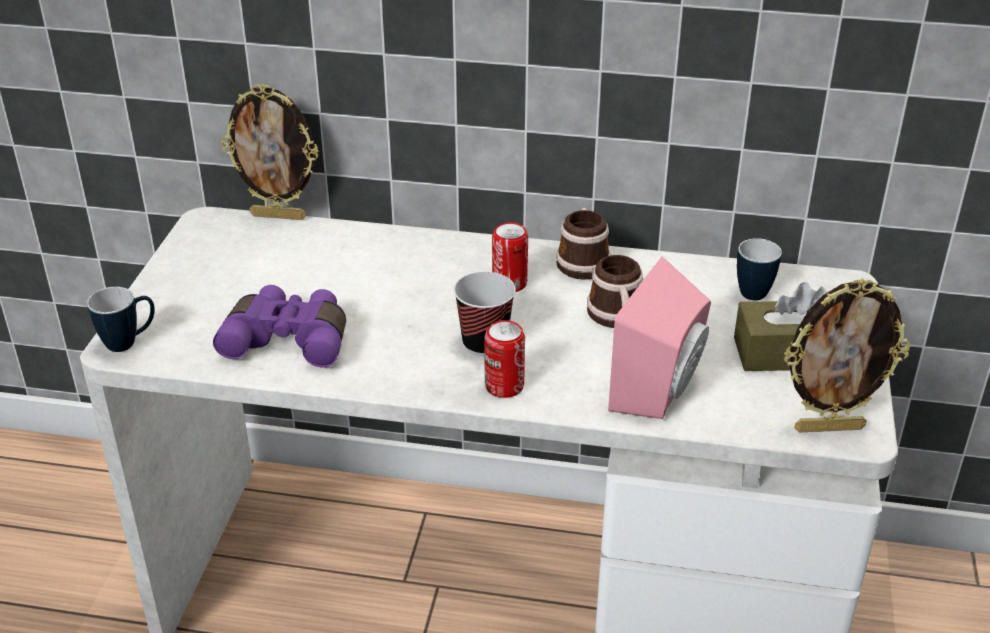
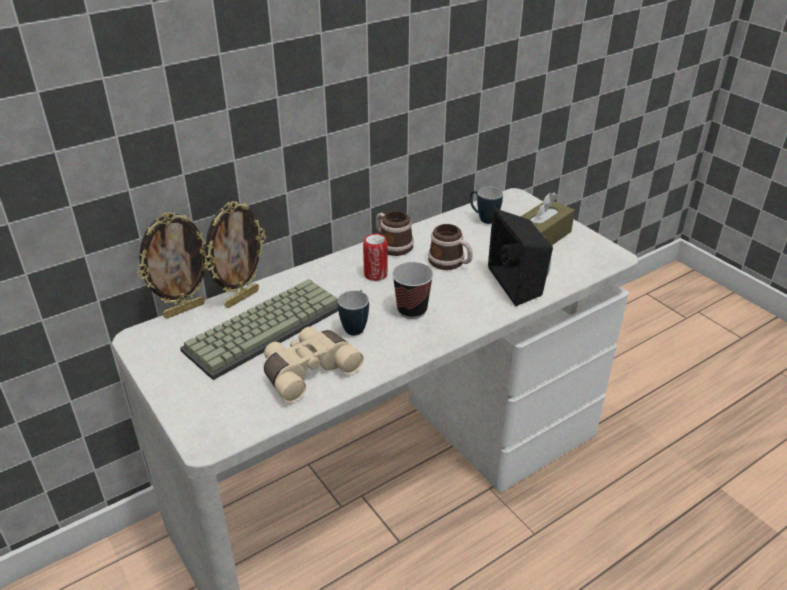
camera: 45 degrees left, 0 degrees up
mug [87,287,155,352] -> mug moved to [338,290,369,336]
purple binoculars [213,285,346,368] -> beige binoculars [264,327,363,403]
can [484,320,525,398] -> none
pink speaker [608,256,711,419] -> black speaker [488,208,553,306]
picture frame [784,278,911,432] -> picture frame moved to [204,201,266,308]
none -> keyboard [180,279,338,380]

